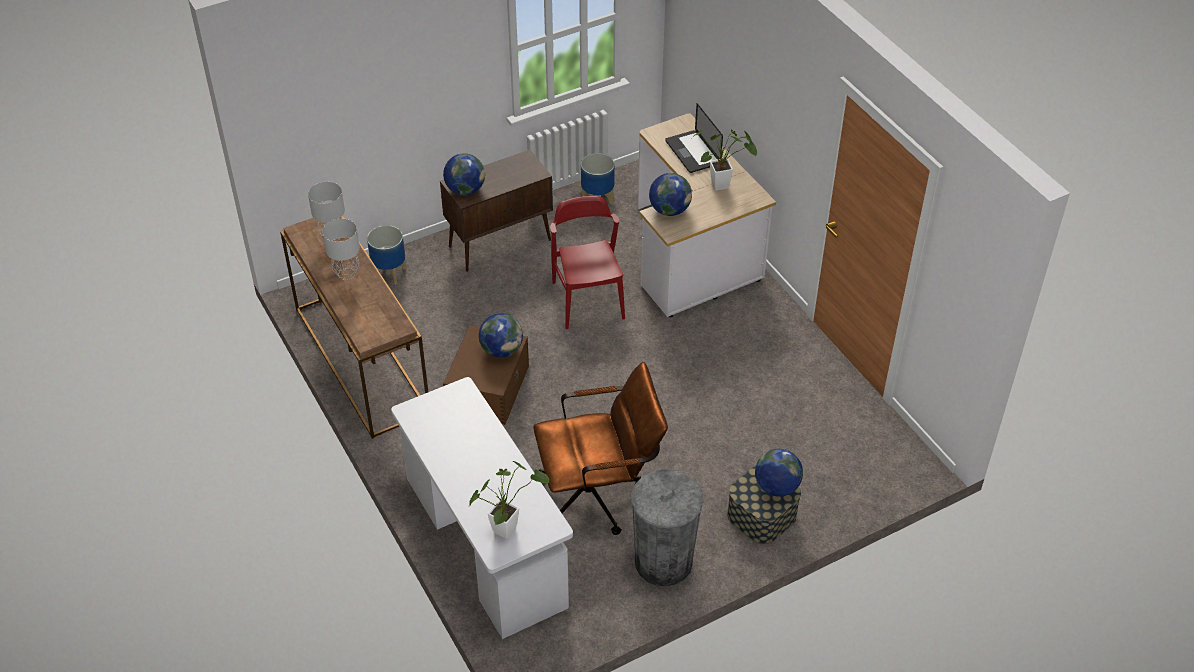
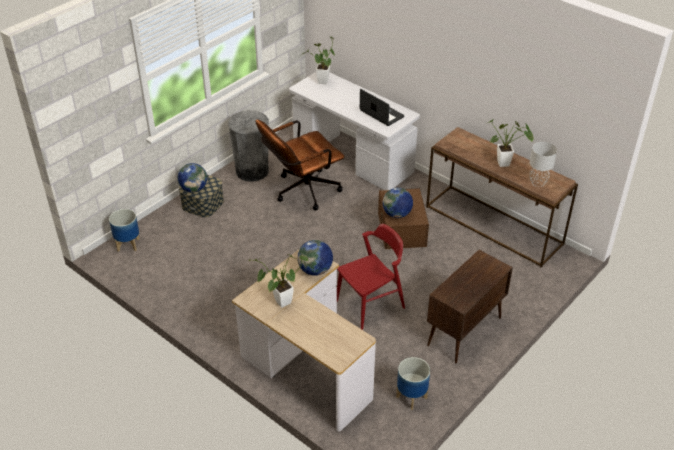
camera: 160 degrees right, 5 degrees down
grey table lamp [322,219,360,280] -> potted plant [485,119,533,167]
planter [367,225,407,284] -> planter moved to [109,209,139,252]
globe [443,153,485,195] -> none
red chair [550,196,625,329] -> red chair turned 90 degrees counterclockwise [337,224,405,330]
laptop [665,103,723,173] -> laptop moved to [360,89,404,126]

